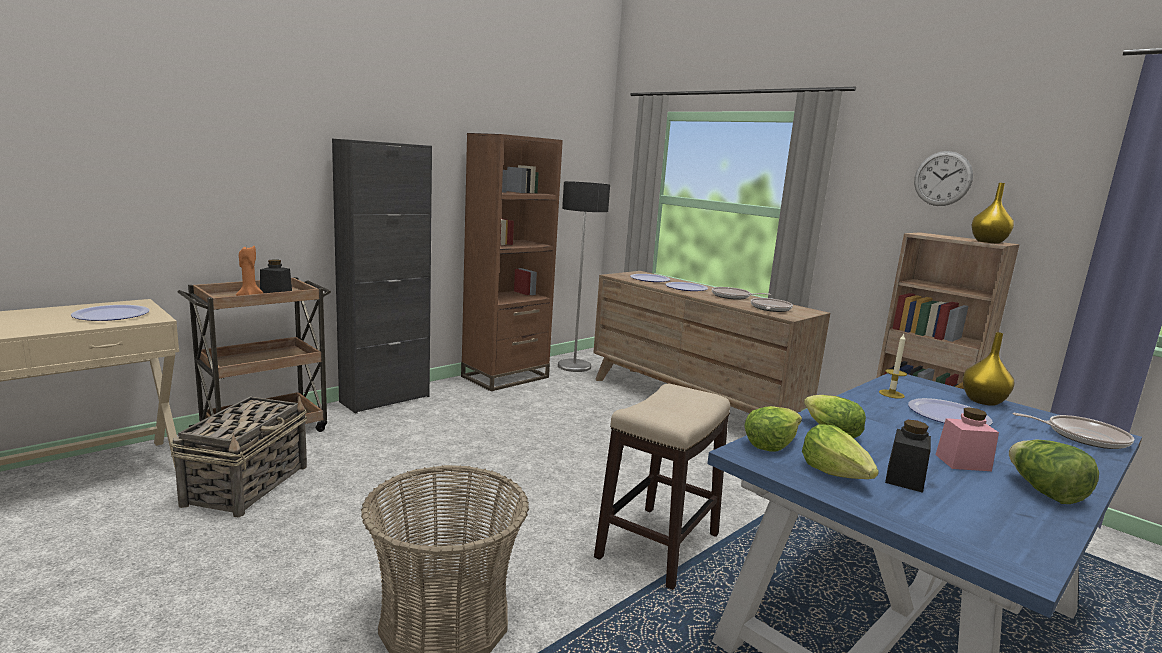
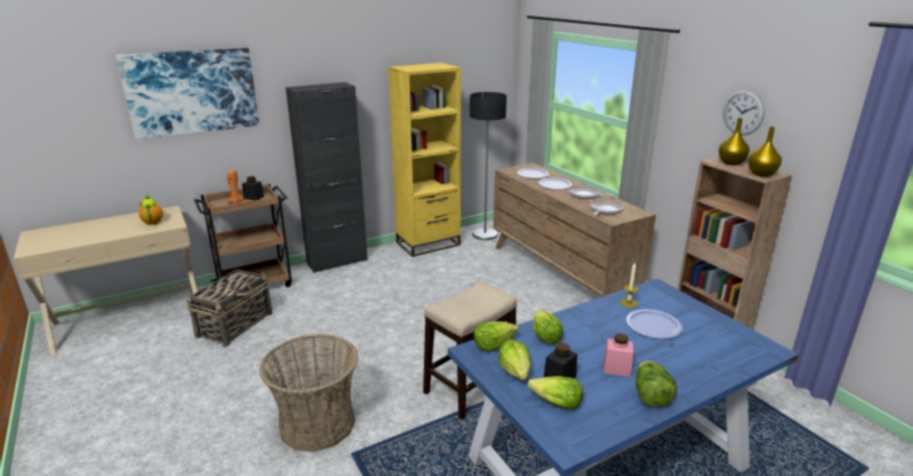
camera: 15 degrees right, 10 degrees up
plate [71,305,150,321] -> teapot [139,194,163,225]
brown bookcase [461,133,563,391] -> yellow bookcase [388,63,461,257]
yellow vase [962,332,1014,406] -> yellow vase moved to [719,118,749,165]
frying pan [1013,413,1134,449] -> none
none -> picture [116,48,259,139]
none -> lettuce [528,376,583,410]

